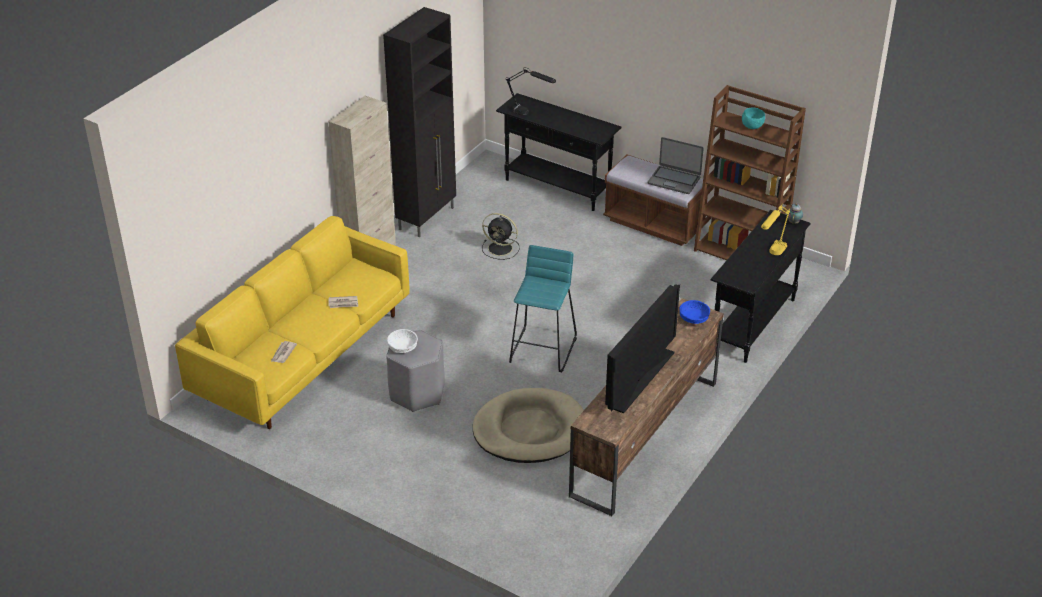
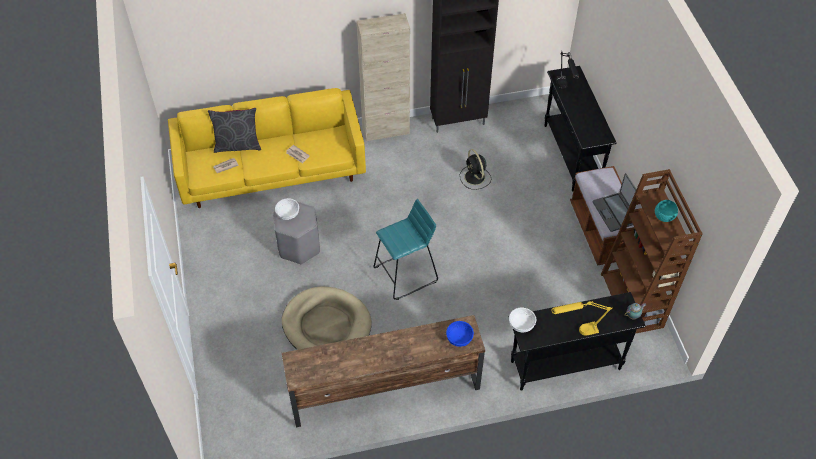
camera: 45 degrees right, 15 degrees up
television [605,284,680,413] -> none
none -> grey pillow [208,108,261,153]
none -> white bowl [509,308,536,332]

